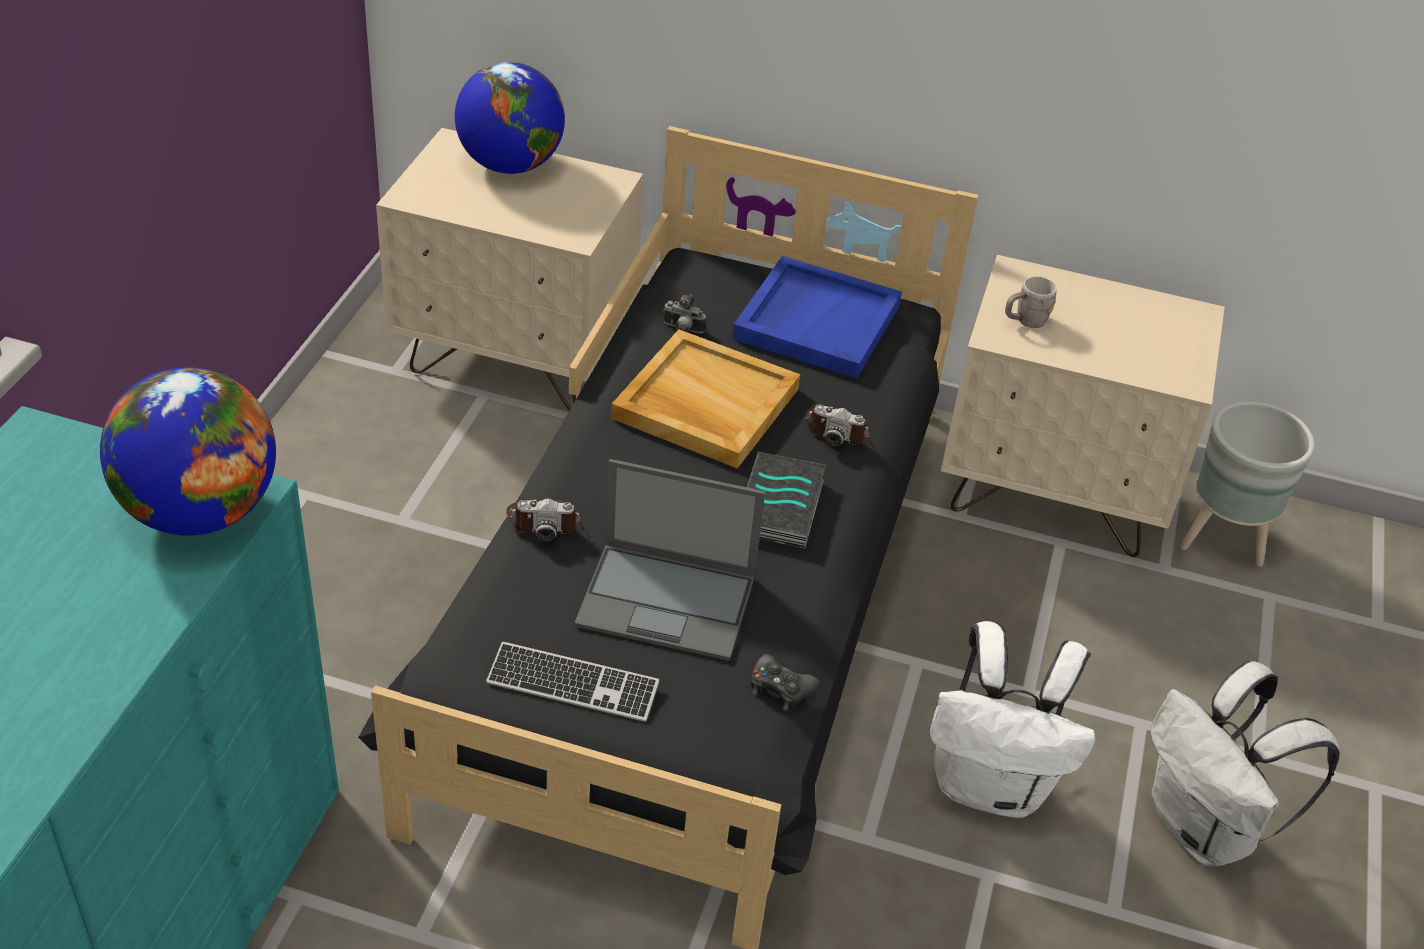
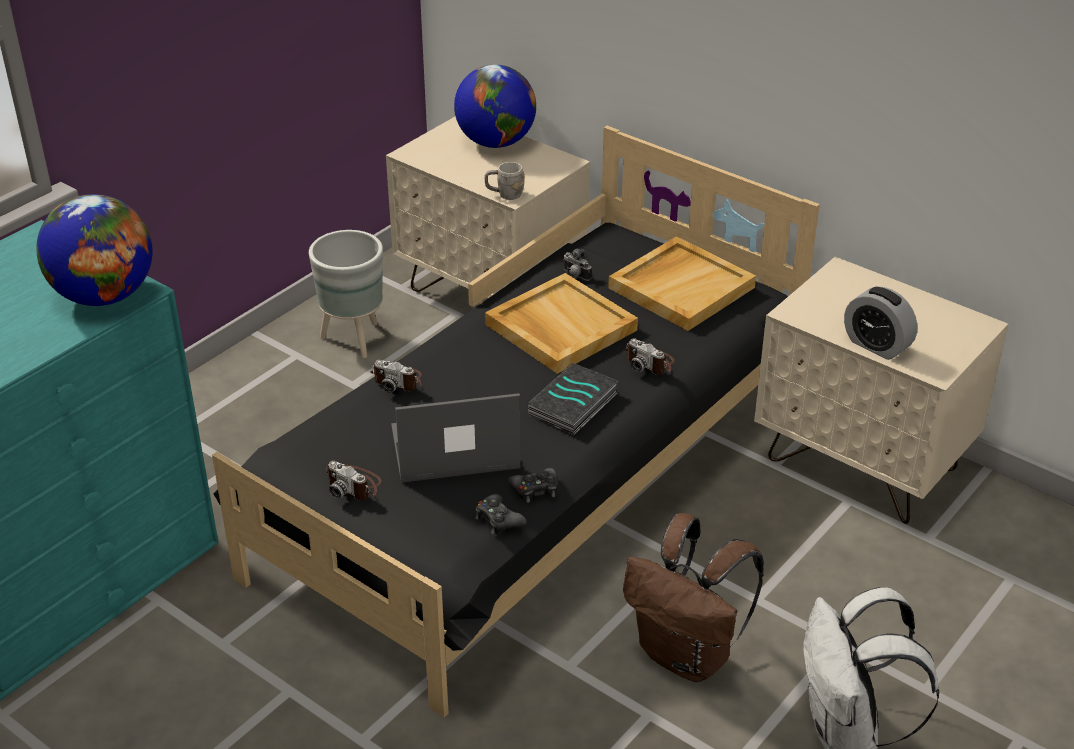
camera: 25 degrees right, 5 degrees down
keyboard [486,642,659,722] -> camera [325,461,382,501]
laptop [574,459,765,661] -> laptop turned 135 degrees clockwise [391,393,520,483]
blue tray [732,256,902,379] -> beige tray [608,236,756,331]
white backpack [929,621,1096,818] -> brown backpack [623,513,764,682]
grey mug [1005,276,1057,328] -> grey mug moved to [485,162,525,200]
grey planter [1180,401,1315,567] -> grey planter moved to [309,230,383,358]
none -> black game controller [508,468,558,503]
none -> alarm clock [844,287,918,360]

